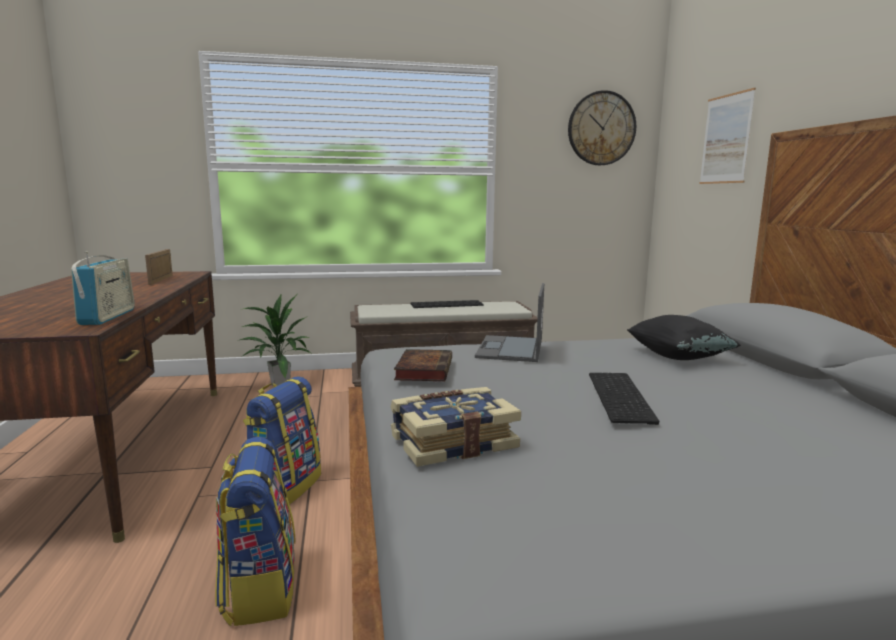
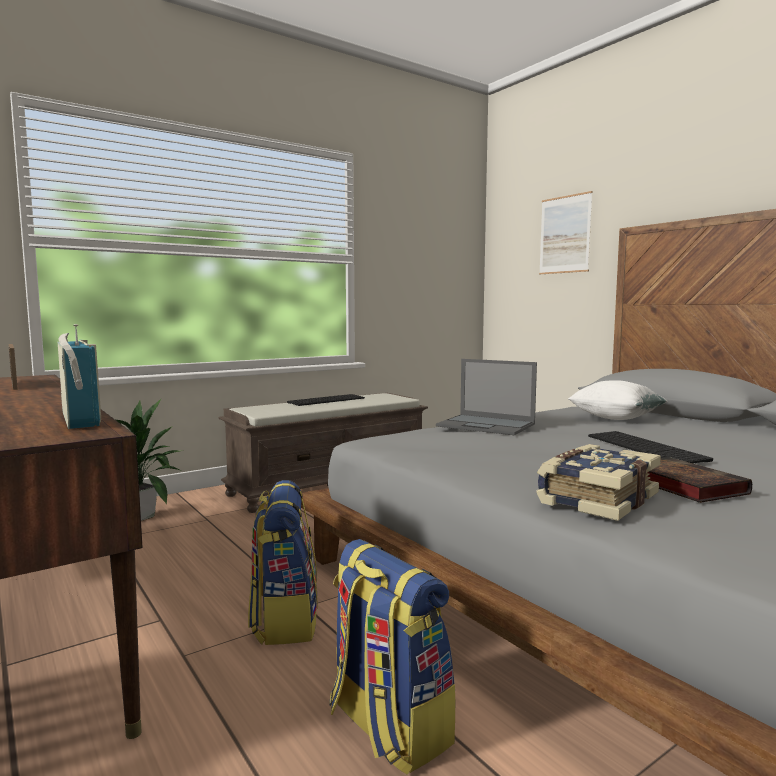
camera: 25 degrees left, 5 degrees down
book [394,349,452,381] -> book moved to [647,457,752,503]
laptop [475,283,544,362] -> laptop turned 45 degrees counterclockwise [436,359,537,435]
wall clock [568,90,636,165] -> none
black pillow [627,315,741,360] -> white pillow [568,380,668,420]

